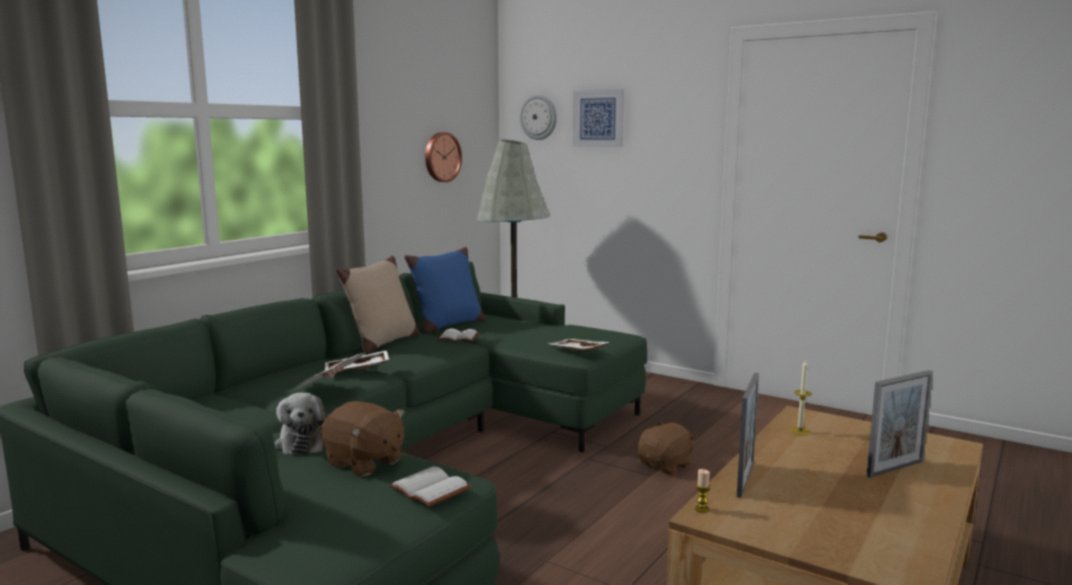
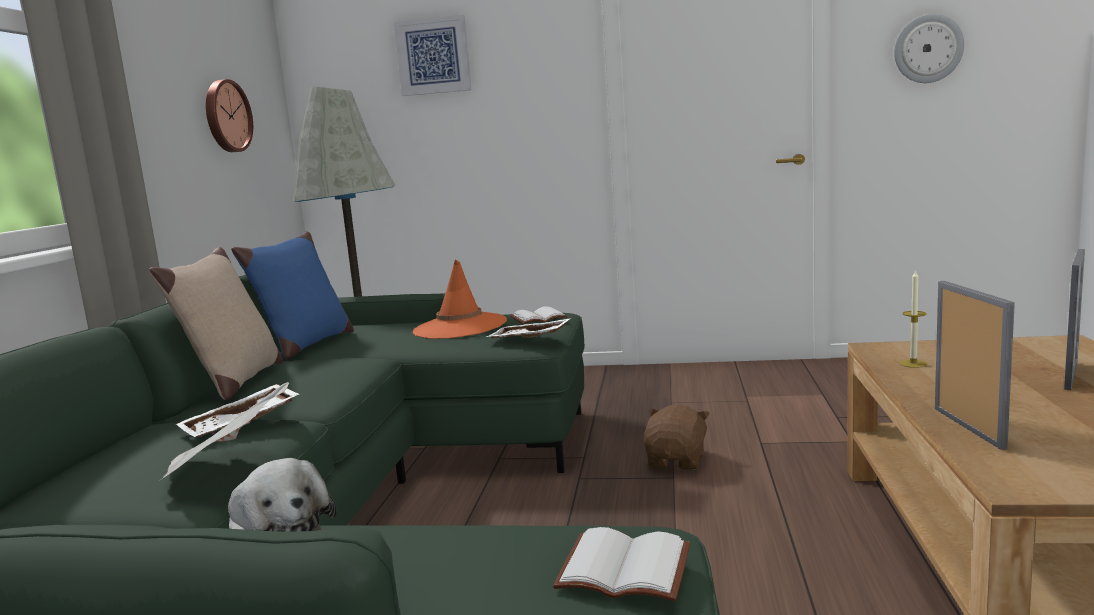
camera: 25 degrees left, 0 degrees up
brown plush toy [321,401,405,476] -> none
white book [437,328,479,342] -> white book moved to [510,306,568,324]
wall clock [520,94,557,140] -> wall clock moved to [894,14,964,83]
candle [695,469,710,513] -> none
none -> orange hat [413,259,507,339]

